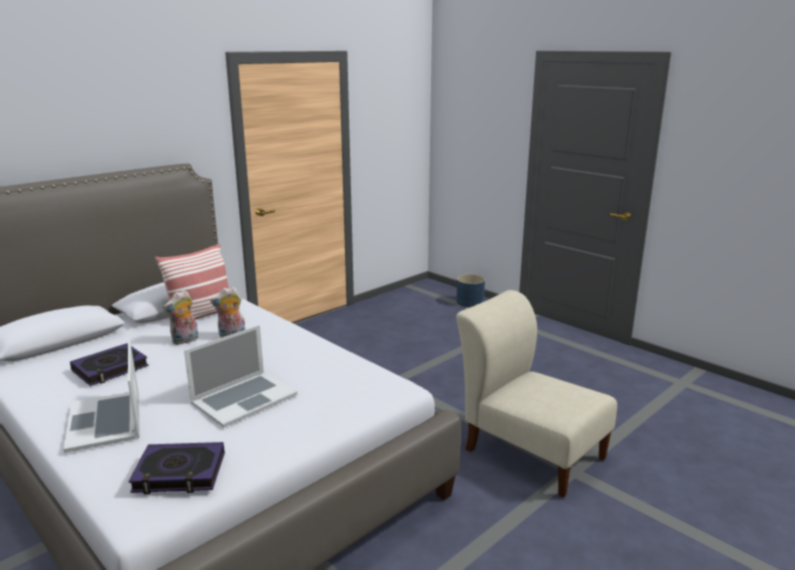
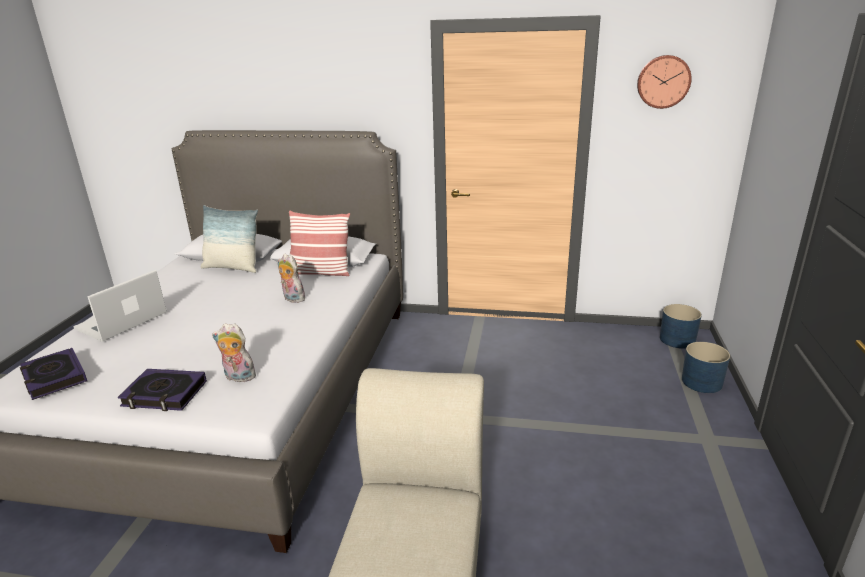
camera: 55 degrees right, 5 degrees up
book [70,343,149,386] -> book moved to [118,369,207,411]
plush toy [163,290,198,345] -> plush toy moved to [212,323,256,382]
laptop [184,325,297,428] -> none
none -> pillow [201,205,258,273]
none -> wall clock [637,55,692,109]
none -> blue planter [660,304,702,349]

